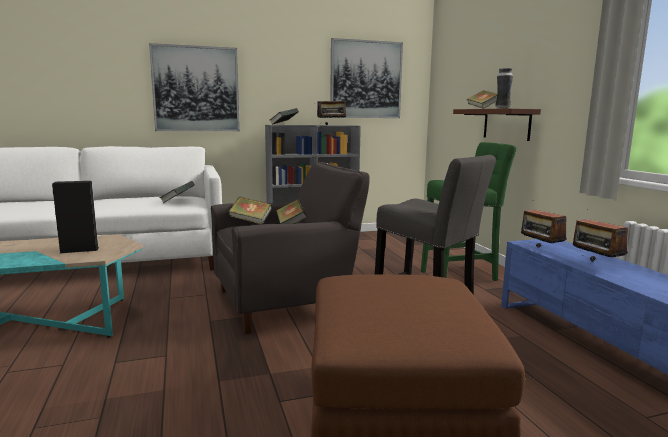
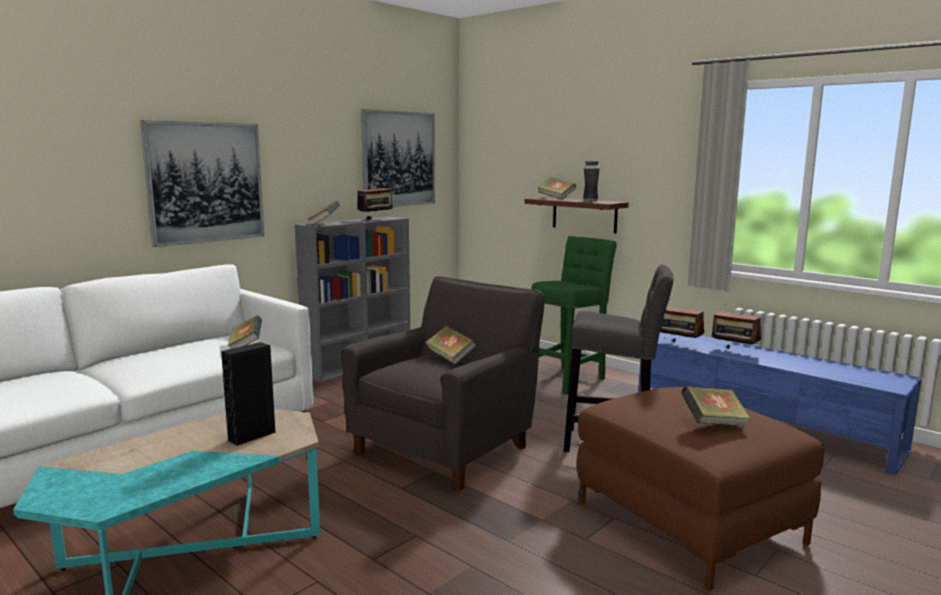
camera: 30 degrees left, 0 degrees up
book [229,197,272,225] -> book moved to [681,386,751,426]

